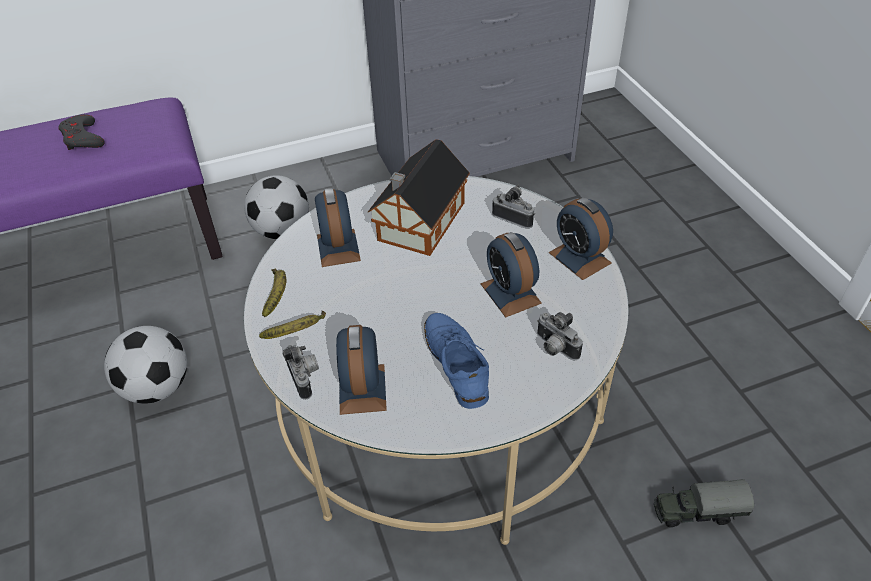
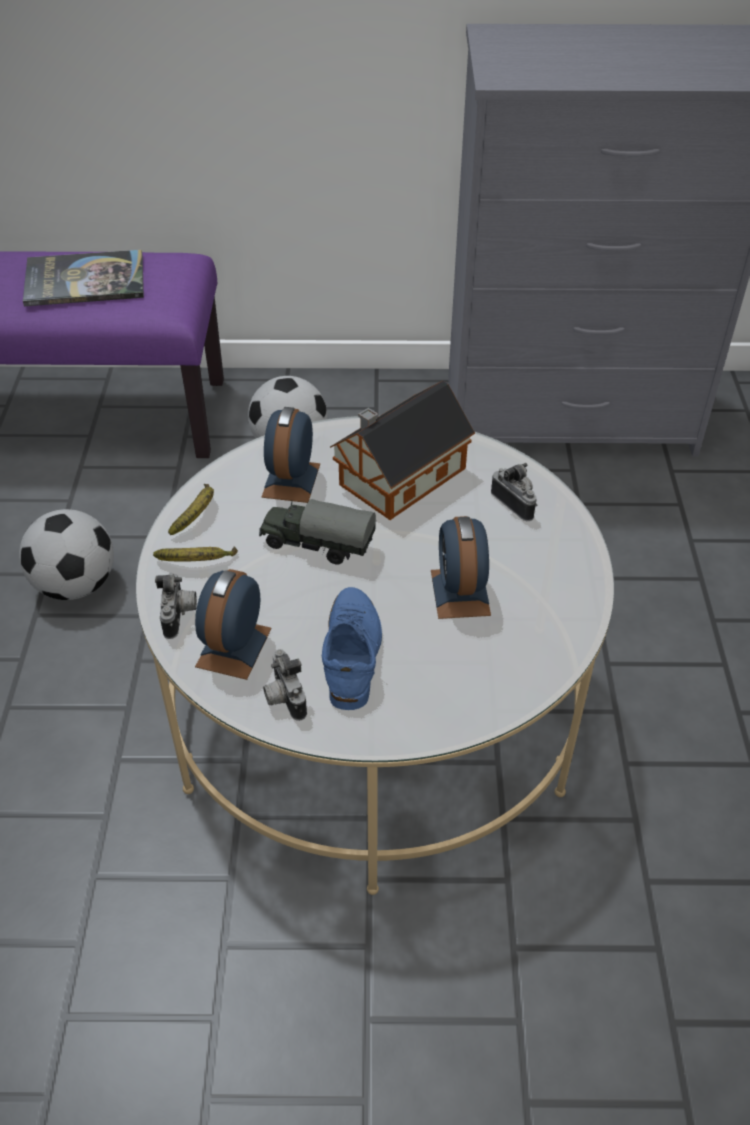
camera: 20 degrees right, 0 degrees up
grey game controller [58,114,105,150] -> book [23,250,144,306]
camera [537,312,583,360] -> camera moved to [263,649,307,721]
alarm clock [549,198,613,280] -> none
toy truck [654,479,754,527] -> toy truck moved to [259,499,376,564]

